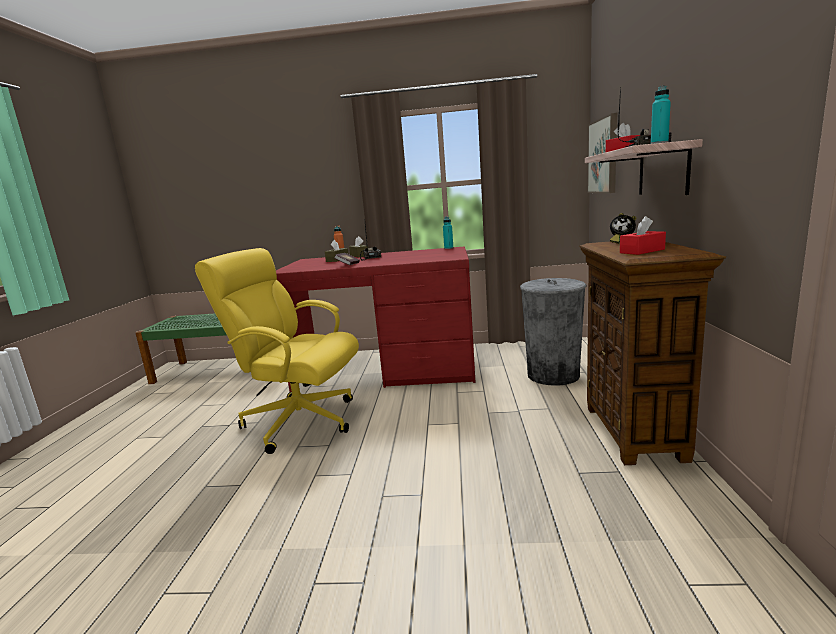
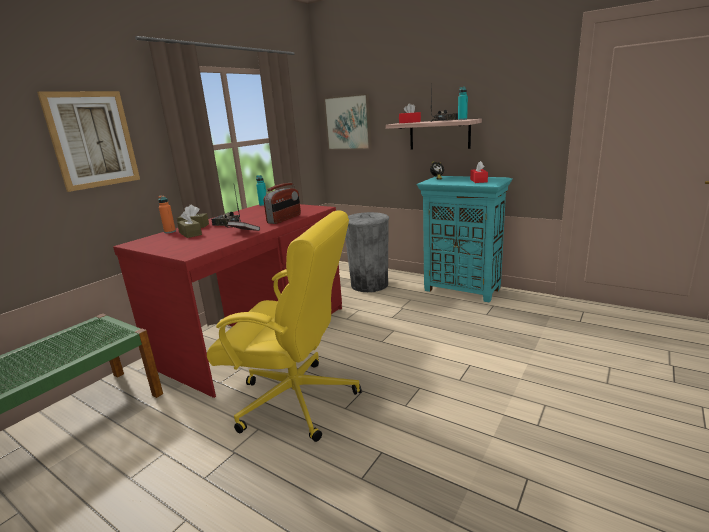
camera: 60 degrees left, 5 degrees up
yellow office chair [195,248,359,454] -> yellow office chair turned 120 degrees counterclockwise [207,210,362,442]
brown cabinet [579,241,726,465] -> turquoise cabinet [416,176,513,302]
none -> picture [37,91,140,192]
none -> radio [264,183,301,224]

